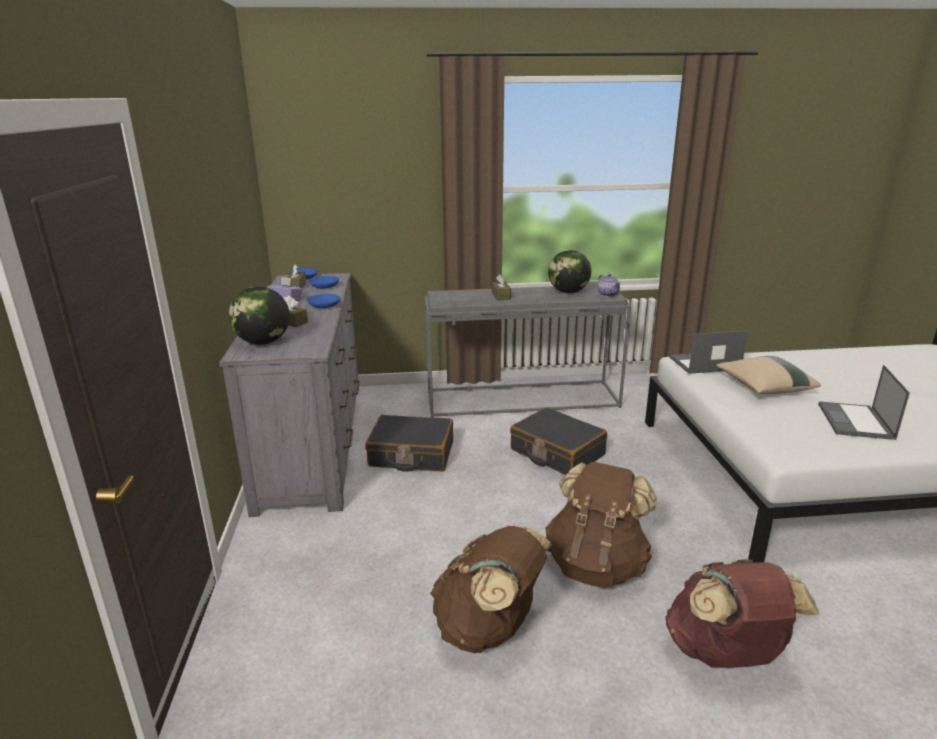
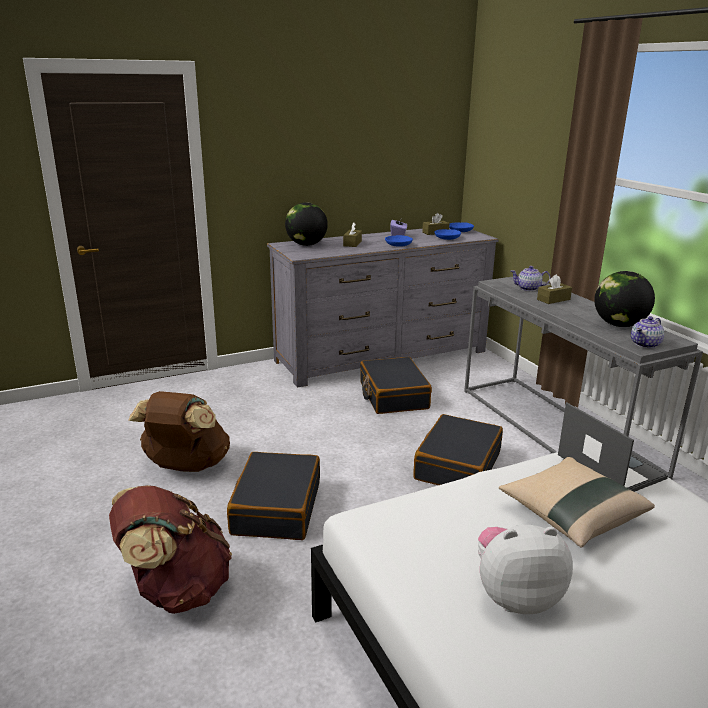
camera: 70 degrees right, 0 degrees up
brown backpack [545,462,657,588] -> black suitcase [227,452,320,540]
laptop [818,365,910,440] -> plush toy [478,525,573,614]
none -> teapot [511,266,551,291]

